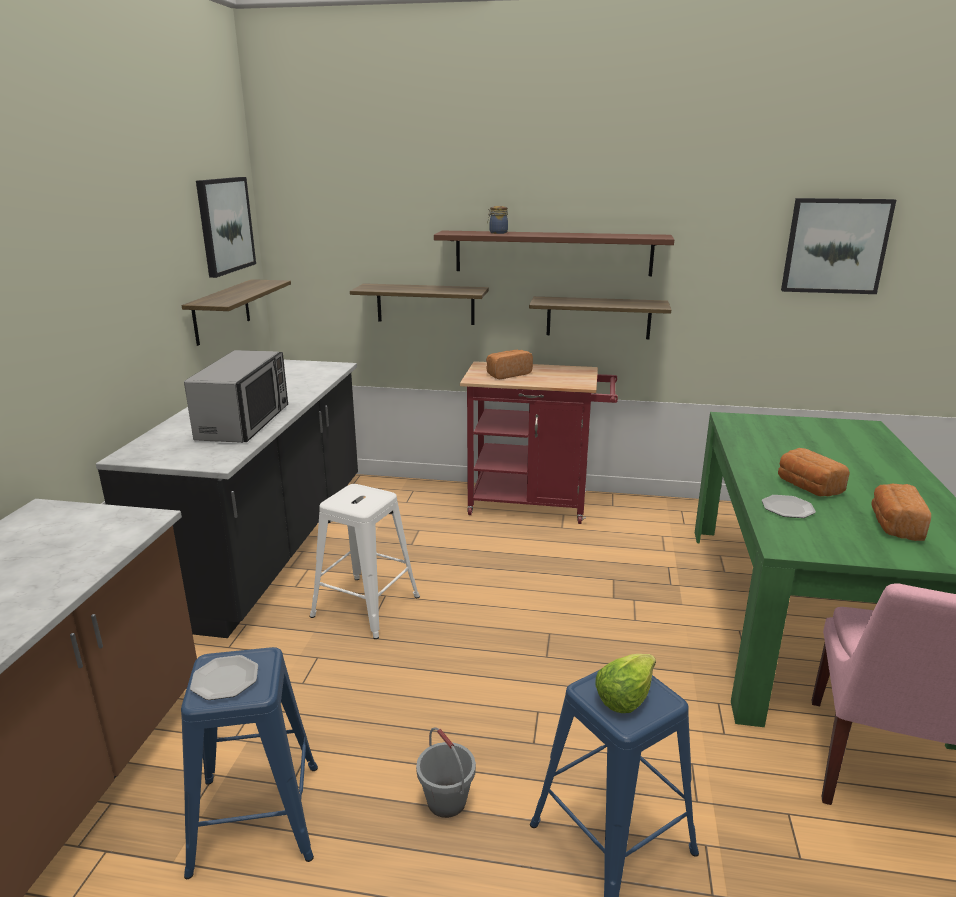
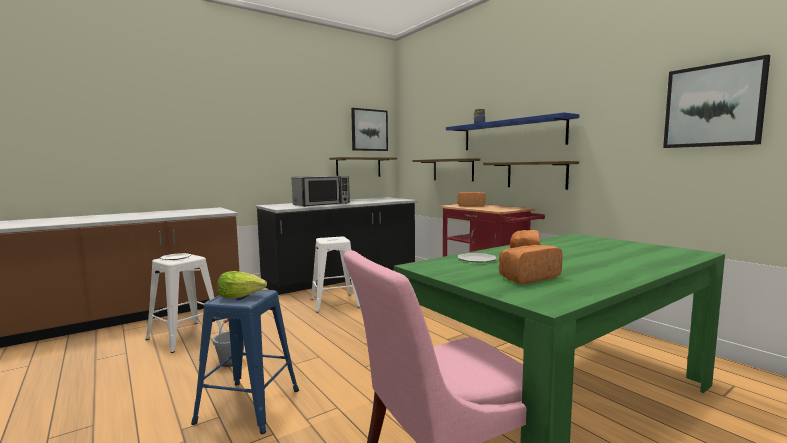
camera: 45 degrees right, 15 degrees down
blue stool [181,647,318,879] -> white stool [145,254,224,353]
brown shelf [434,231,674,276] -> blue shelf [446,112,579,150]

